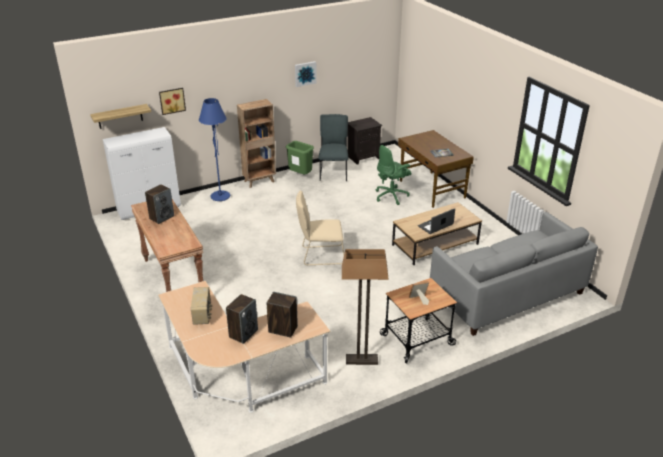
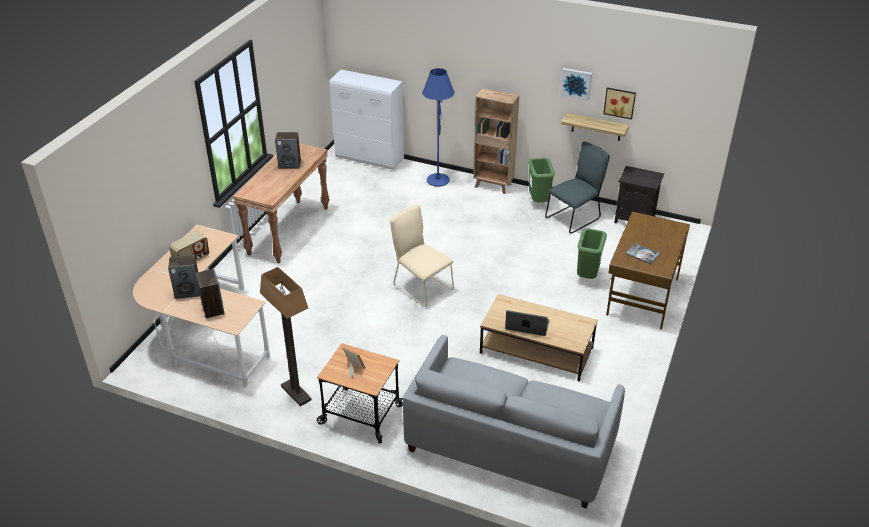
camera: 50 degrees right, 5 degrees up
shelf [90,104,151,129] -> shelf moved to [561,113,629,141]
picture [159,88,186,115] -> picture moved to [603,87,636,120]
green office chair [376,145,411,205] -> green trash can [577,228,607,279]

